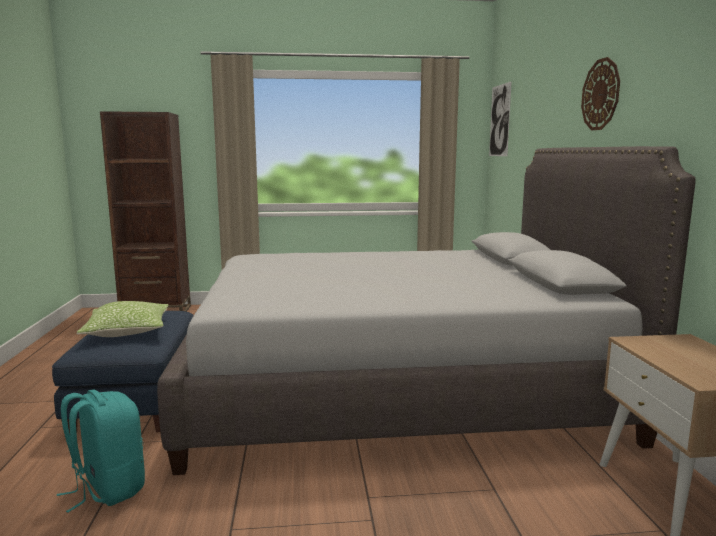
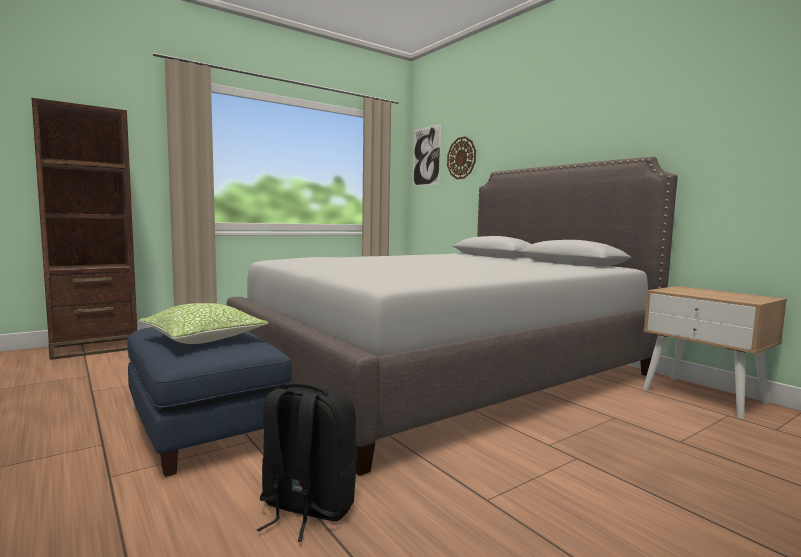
camera: 30 degrees left, 5 degrees down
turquoise backpack [57,390,145,513] -> black backpack [257,383,357,542]
wall clock [581,57,620,130] -> wall clock moved to [447,136,476,179]

